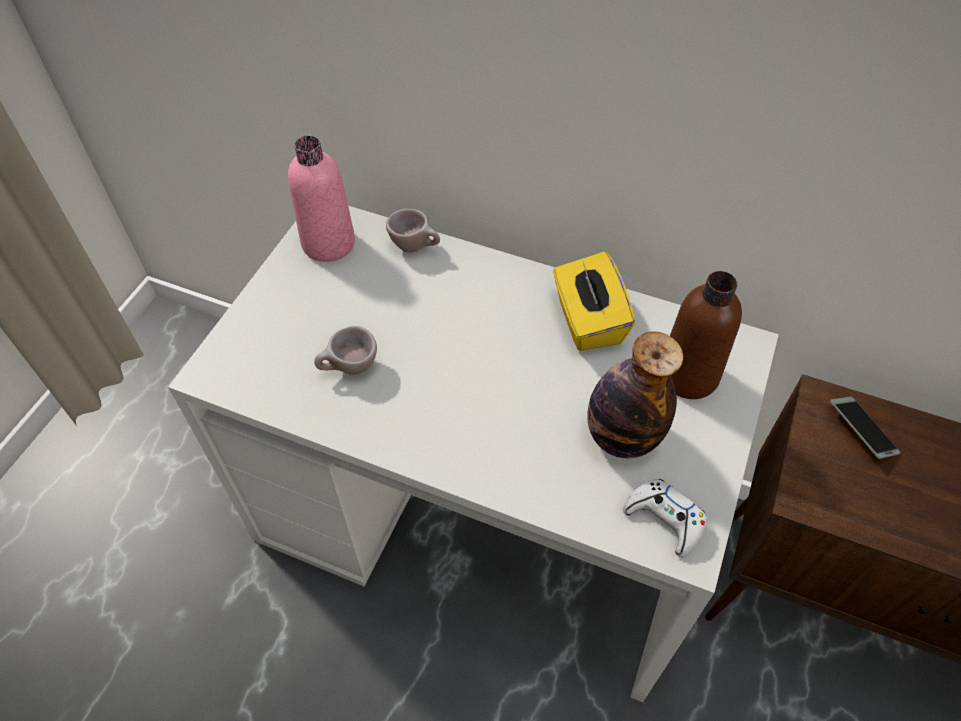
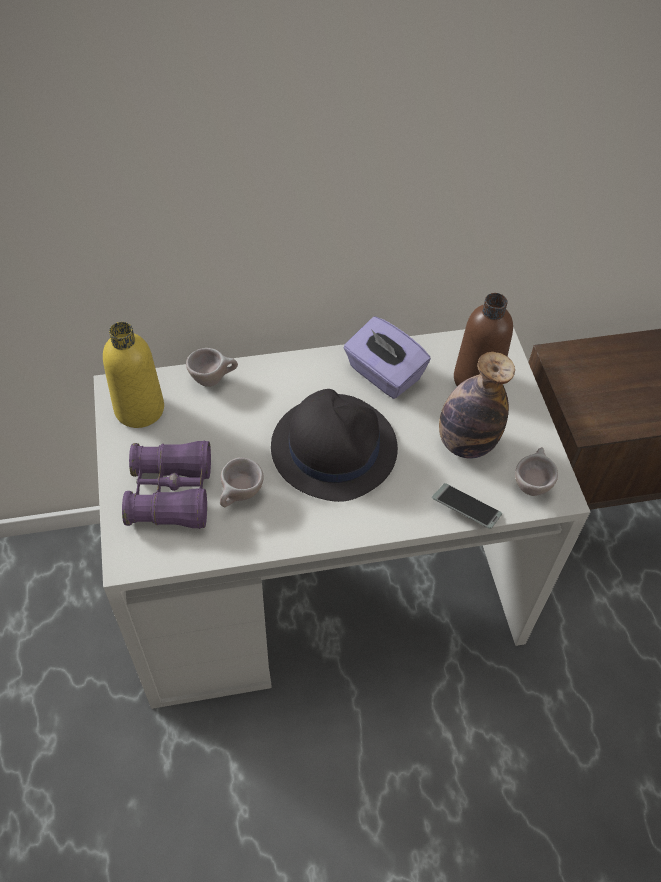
camera: 35 degrees left, 0 degrees up
pink bottle [288,135,355,262] -> yellow bottle [103,322,164,428]
yellow tissue box [553,251,635,351] -> purple tissue box [344,317,431,399]
white game controller [623,479,707,558] -> beige cup [515,447,558,496]
phone [830,397,900,459] -> phone moved to [432,483,502,529]
none -> purple binoculars [122,441,211,529]
none -> black hat [271,389,398,502]

